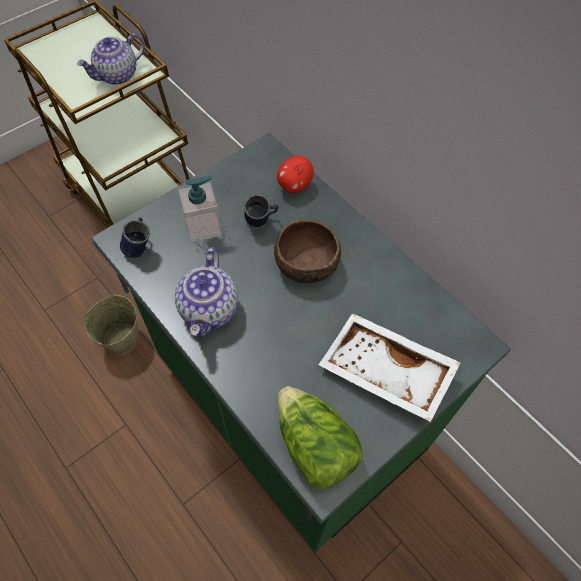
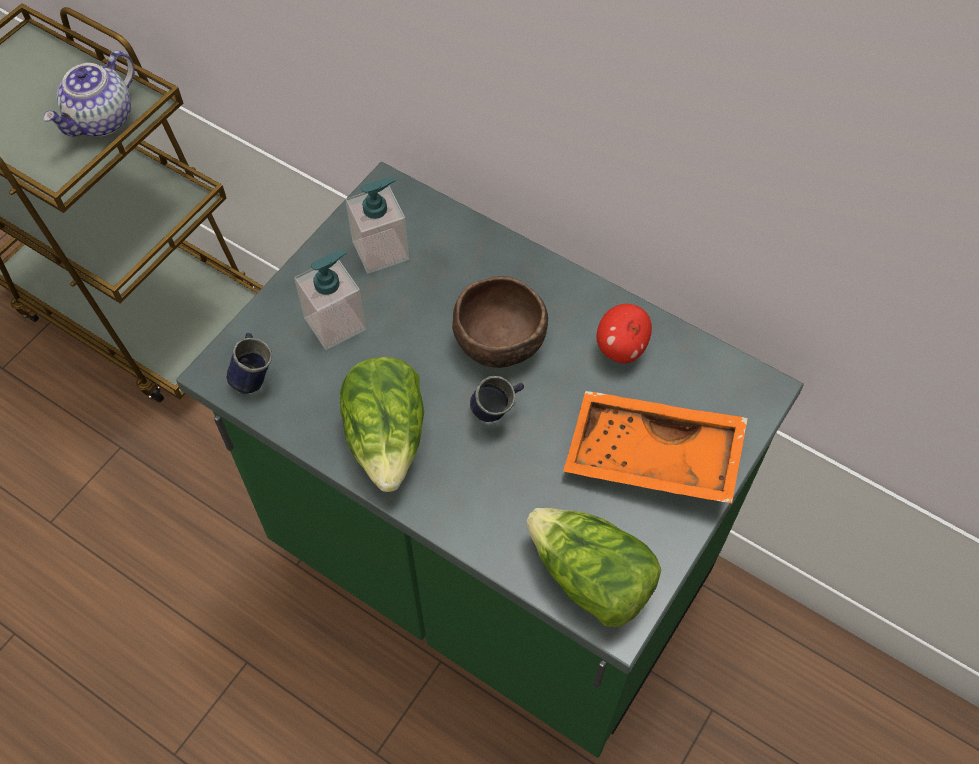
camera: 15 degrees left, 0 degrees up
beige bucket [84,295,139,354] -> none
teapot [175,247,238,337] -> lettuce [340,357,424,492]
blue mug [244,194,279,227] -> blue mug moved to [470,376,524,422]
apple [277,156,314,193] -> apple moved to [597,304,652,363]
white tray [319,313,461,422] -> orange tray [563,391,748,504]
none -> soap dispenser [345,177,409,274]

